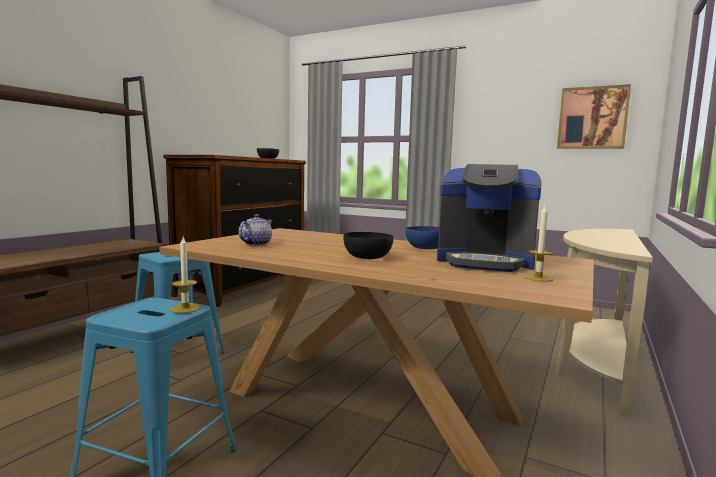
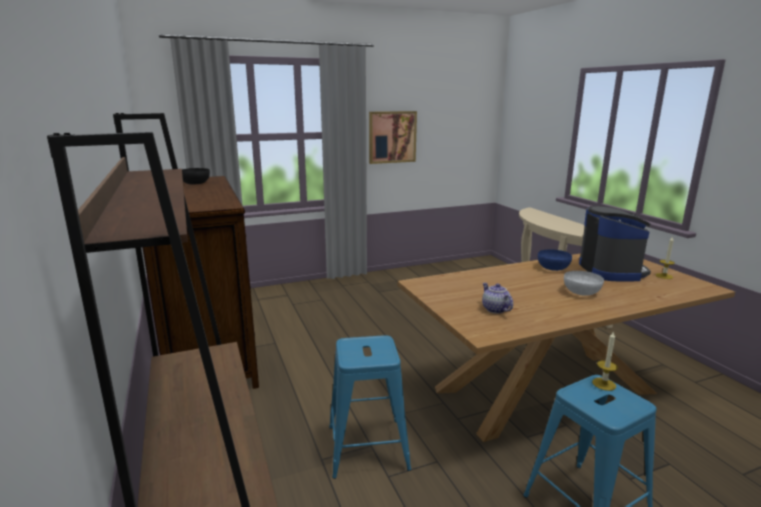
camera: 50 degrees left, 10 degrees up
black bowl [343,232,393,259] -> white bowl [564,271,604,296]
coffee machine [437,164,541,272] -> coffee machine turned 60 degrees counterclockwise [579,206,651,282]
picture [557,84,631,149] -> picture moved to [369,111,417,164]

